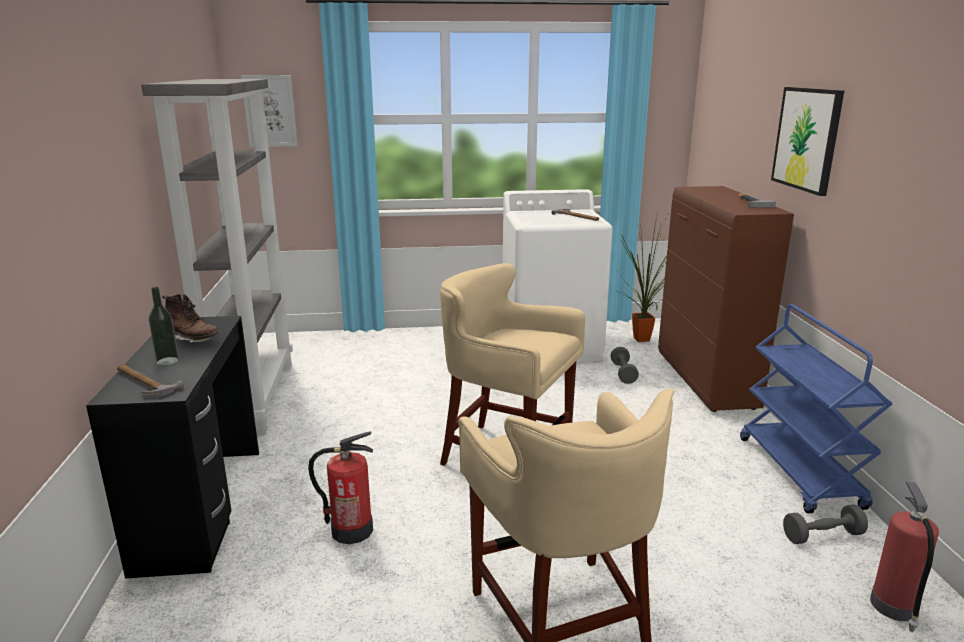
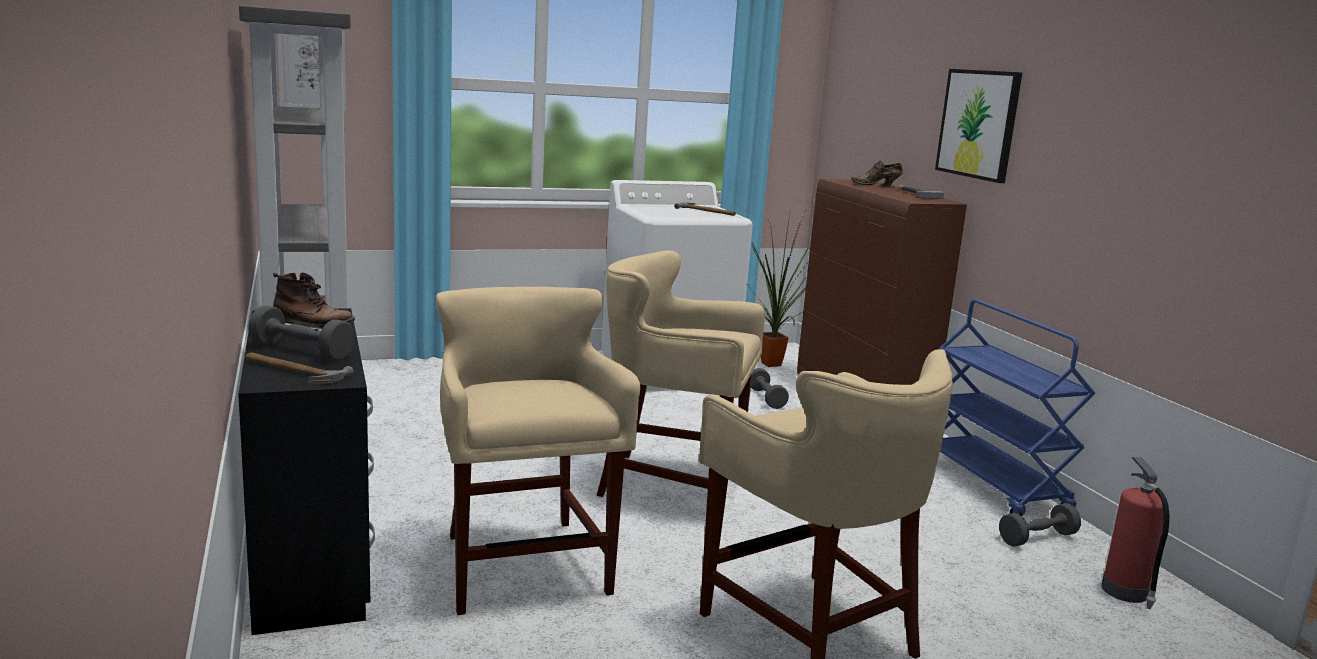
camera: 15 degrees left, 5 degrees down
bottle [149,287,179,366] -> grey dumbbell [248,306,354,361]
fire extinguisher [308,432,373,544] -> beige stool [436,287,641,615]
none -> brown shoe [851,161,903,186]

